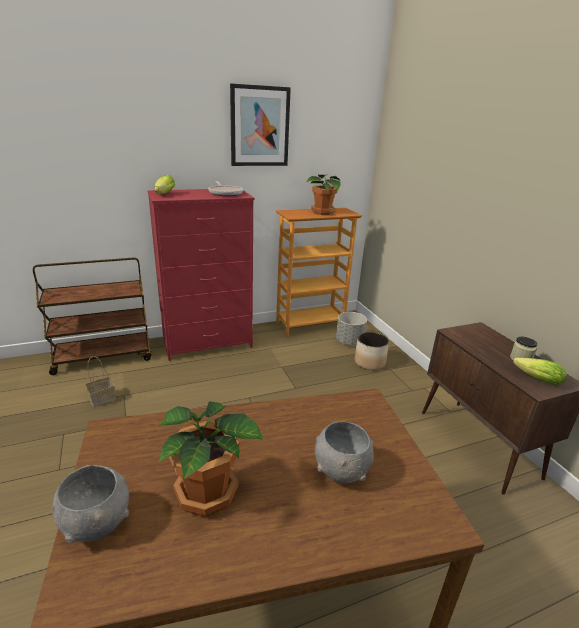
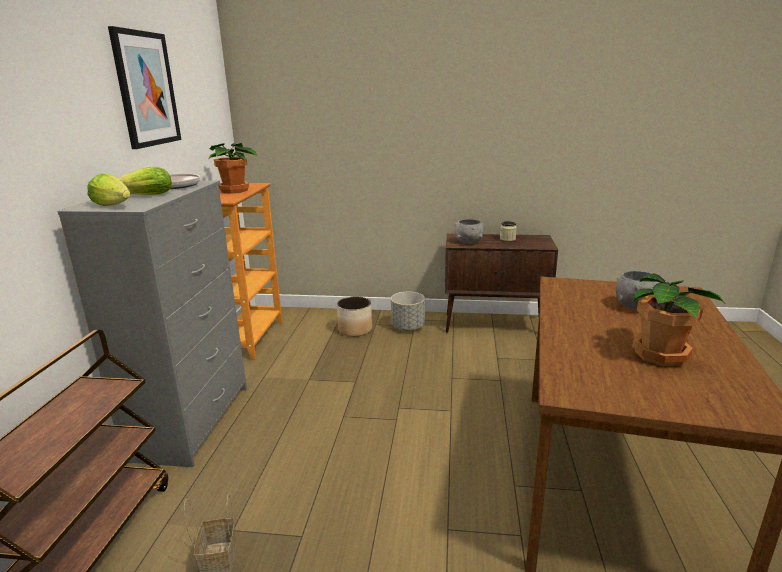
camera: 60 degrees left, 5 degrees down
grey bowl [52,465,129,543] -> grey bowl moved to [454,219,483,244]
red dresser [147,189,255,361] -> grey dresser [57,180,247,467]
grey planter [336,312,367,345] -> grey planter moved to [391,292,425,330]
lettuce [513,358,567,385] -> lettuce moved to [117,167,172,195]

